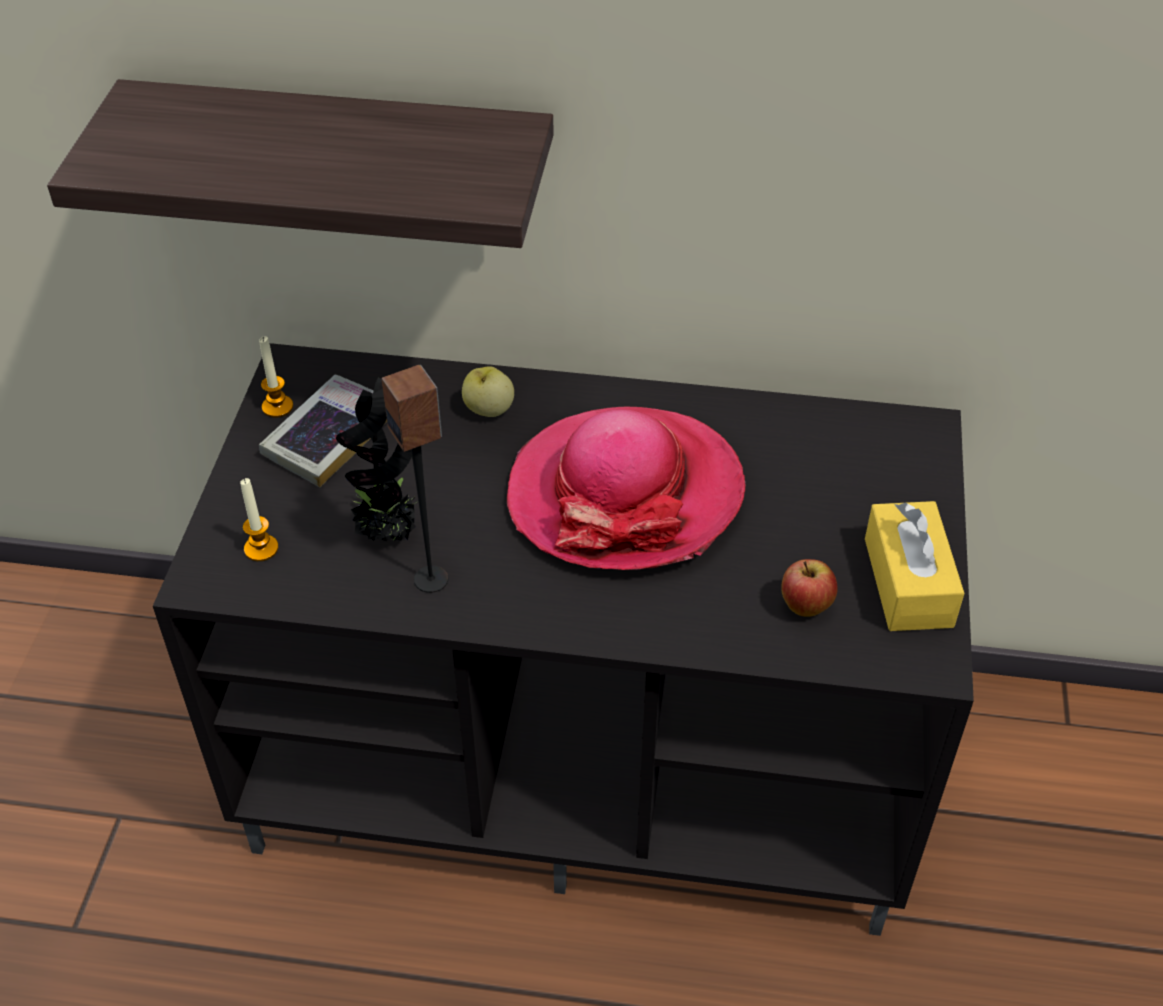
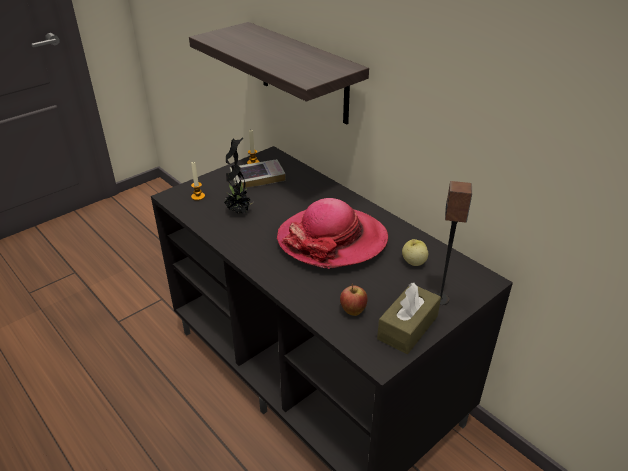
camera: 40 degrees right, 10 degrees down
speaker [382,365,448,593] -> speaker moved to [435,181,472,305]
apple [462,366,514,417] -> apple moved to [402,239,428,266]
yellow tissue box [865,501,965,631] -> brown tissue box [377,282,441,354]

